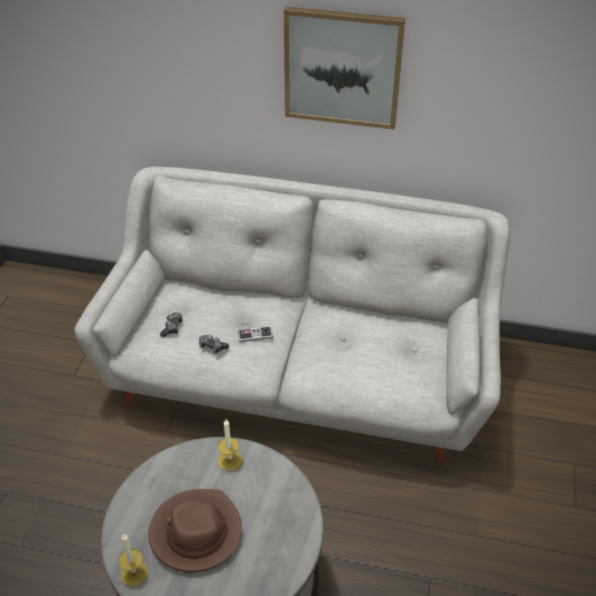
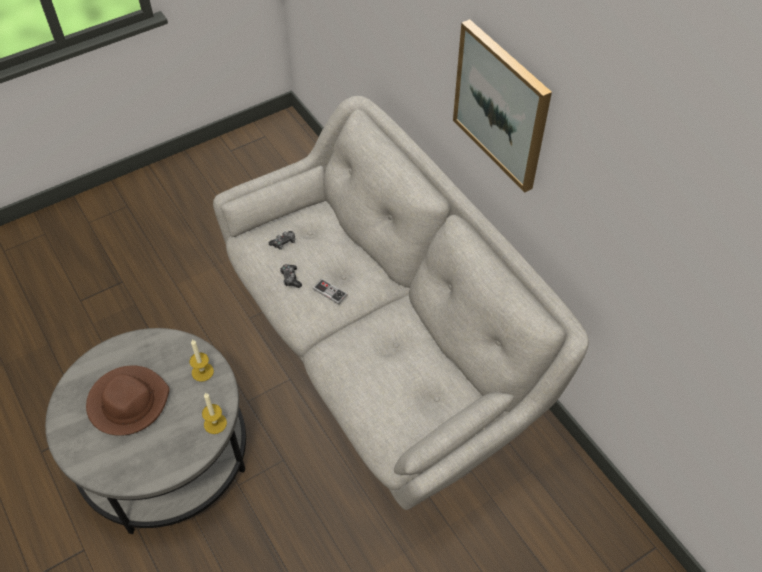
camera: 45 degrees right, 10 degrees up
candle [118,533,148,586] -> candle moved to [202,393,227,434]

